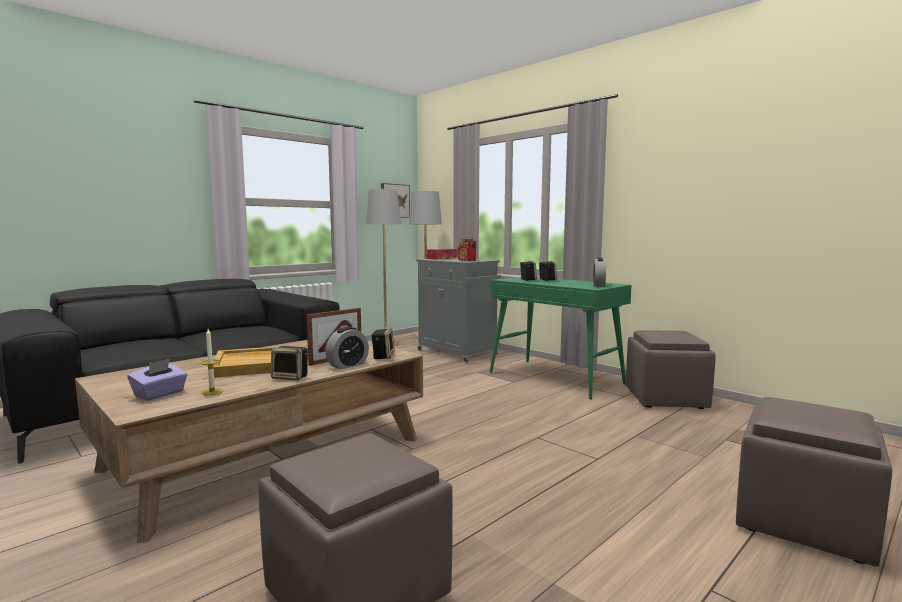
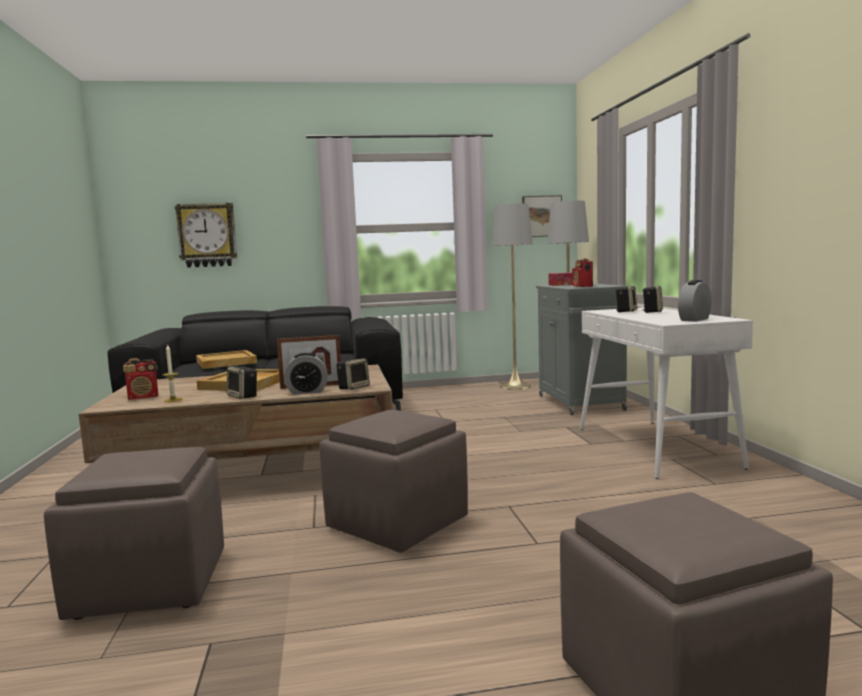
camera: 35 degrees right, 0 degrees up
purple tissue box [128,359,187,401] -> radio [123,358,158,400]
green console table [490,277,632,399] -> white console table [580,307,753,479]
brown ottoman [626,330,716,409] -> brown ottoman moved to [319,410,468,553]
none -> wall clock [175,203,237,268]
none -> beige tray [196,350,257,369]

